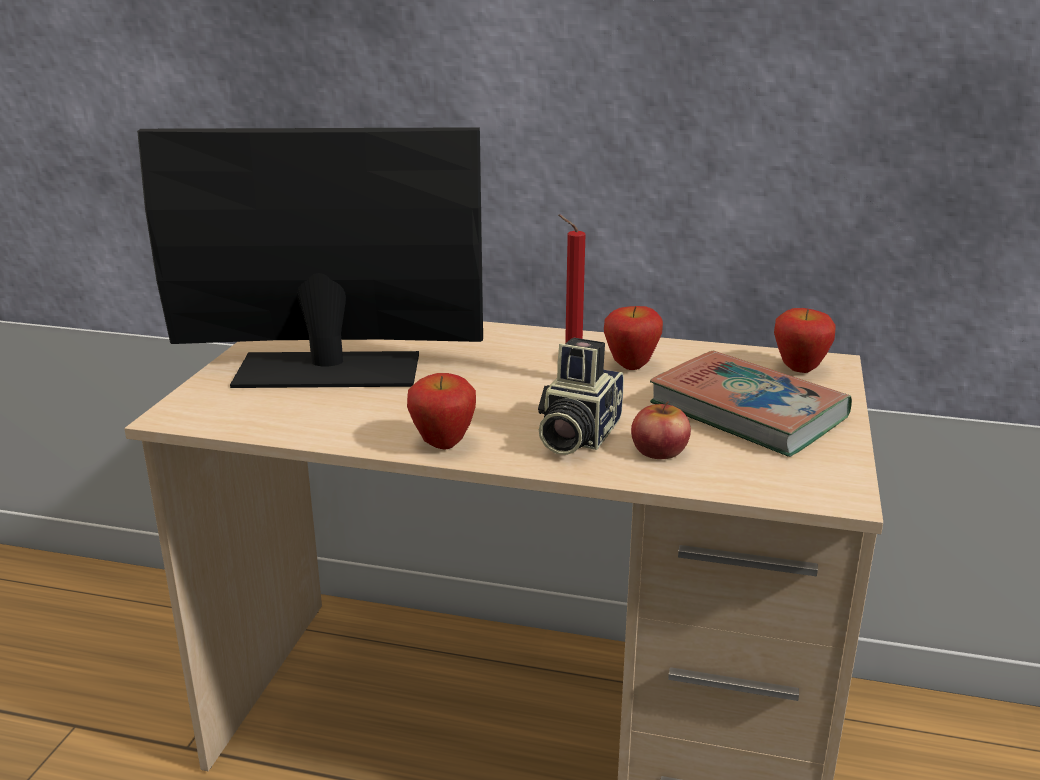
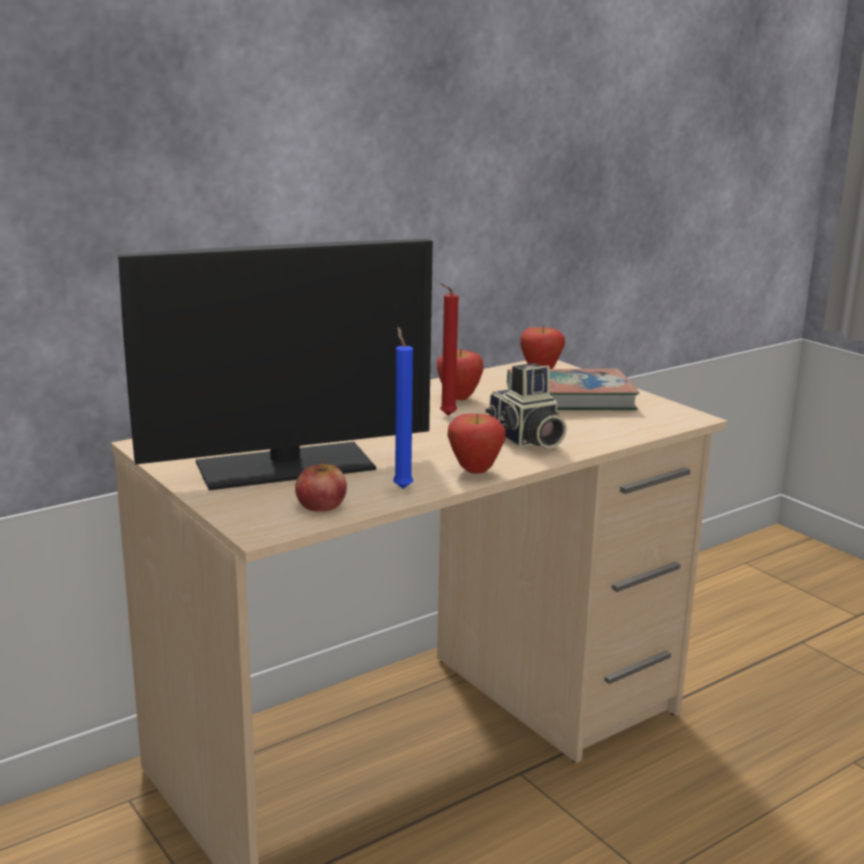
camera: 50 degrees left, 5 degrees down
monitor [137,127,483,388] -> monitor turned 150 degrees counterclockwise [118,239,433,490]
apple [631,401,691,459] -> apple moved to [295,460,347,512]
none -> blue candle [393,327,413,489]

